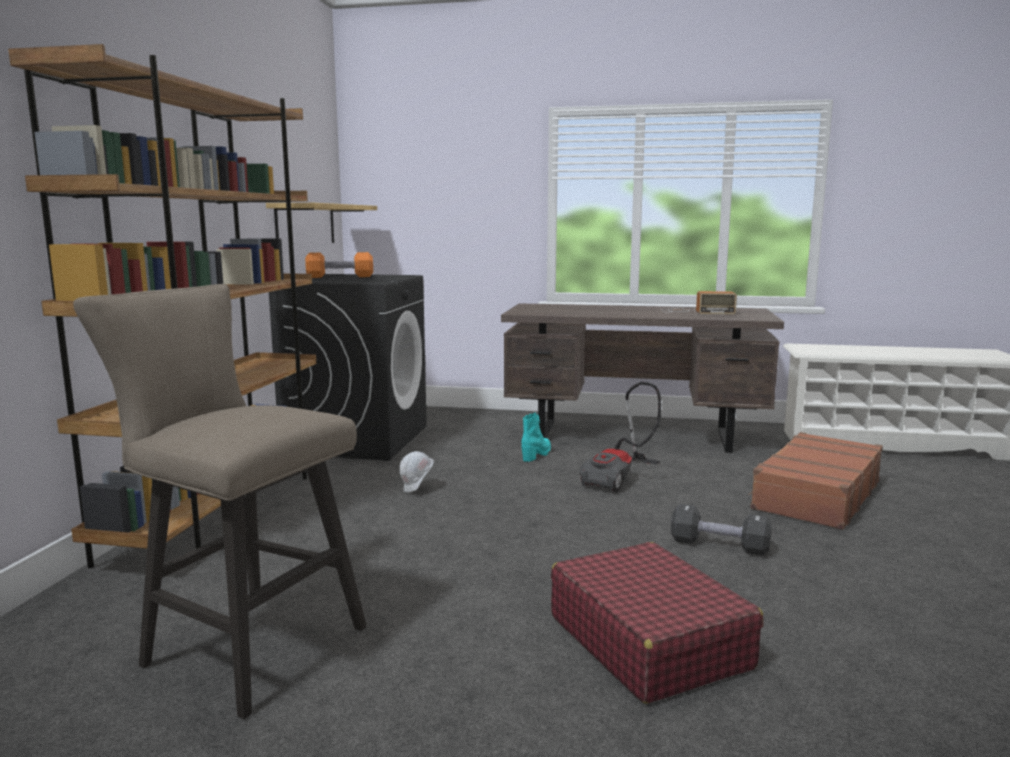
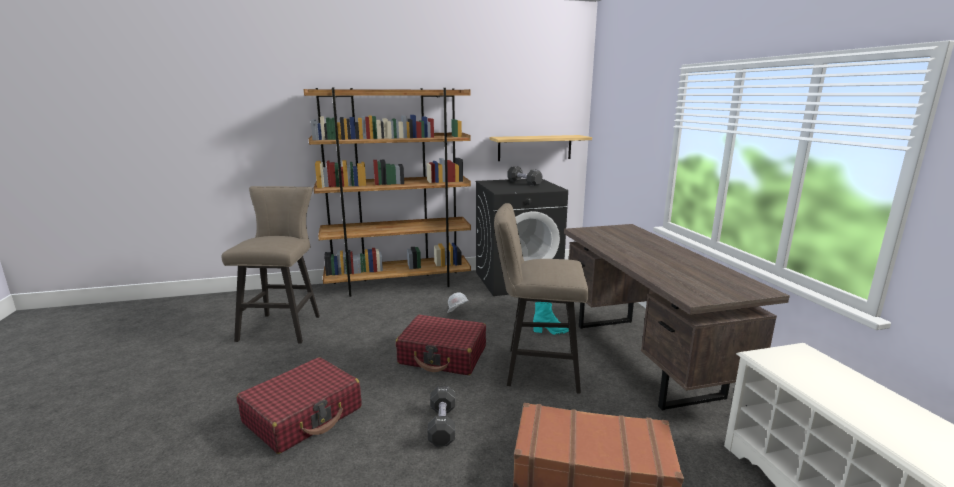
camera: 65 degrees right, 5 degrees up
orange dumbbell [305,252,373,278] -> black dumbbell [507,166,542,186]
vacuum cleaner [579,382,661,492] -> beige stool [494,203,589,394]
radio [659,291,737,315] -> none
none -> red suitcase [395,315,486,375]

